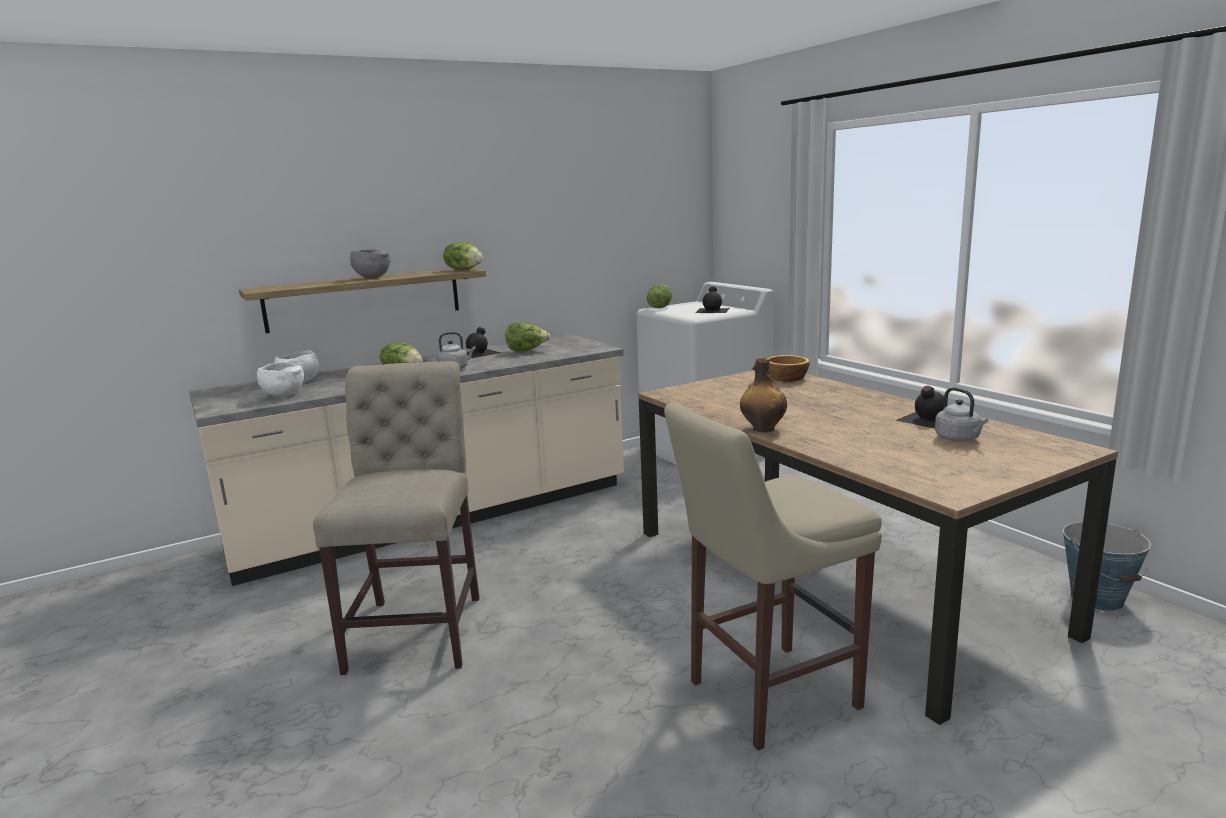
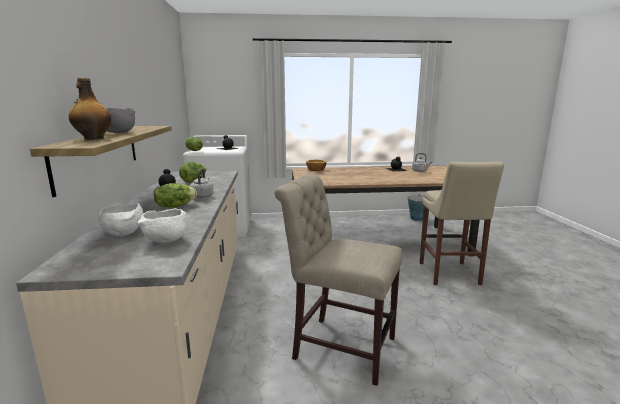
camera: 65 degrees left, 0 degrees up
lettuce [443,242,483,270] -> none
bottle [740,357,787,432] -> bottle moved to [69,78,111,140]

